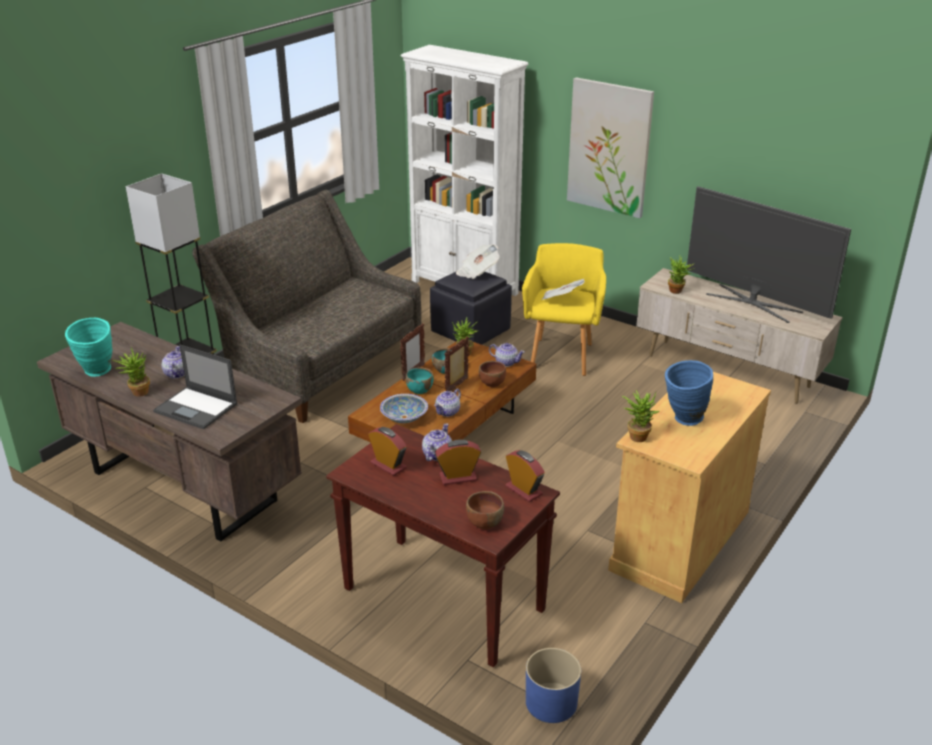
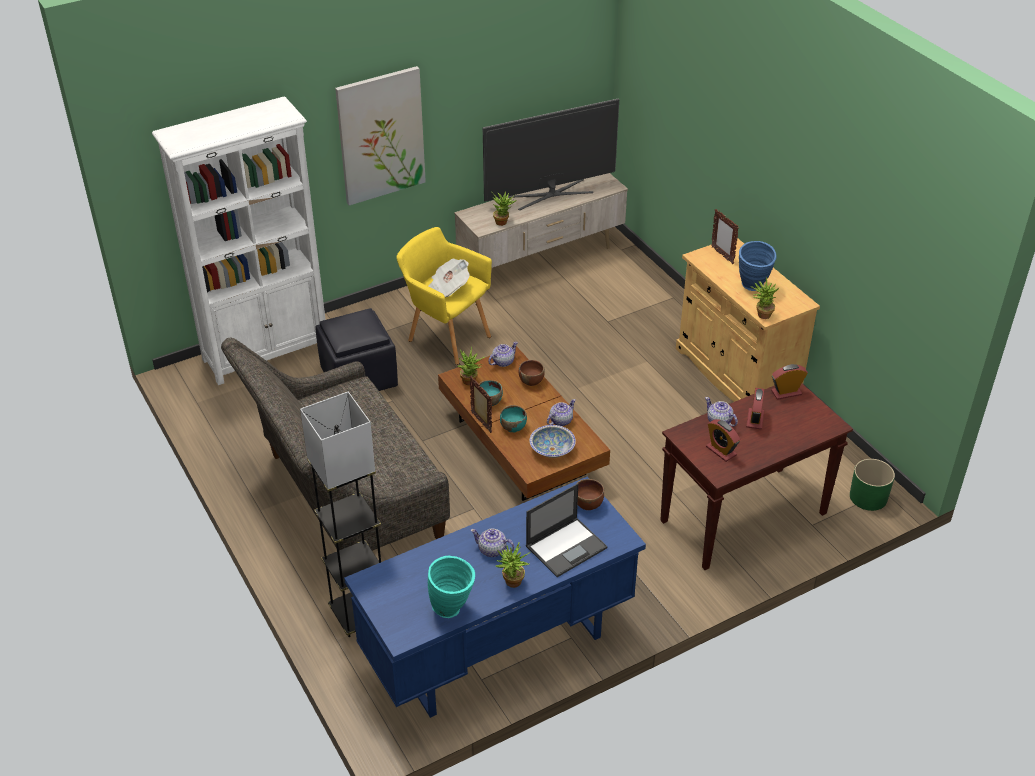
camera: 65 degrees left, 10 degrees up
brown desk [37,322,302,542] -> blue desk [344,477,646,718]
alarm clock [368,427,407,476] -> alarm clock turned 105 degrees counterclockwise [706,419,740,462]
teapot [434,389,461,417] -> teapot turned 105 degrees counterclockwise [547,399,576,426]
picture frame [444,336,469,391] -> picture frame moved to [711,209,739,264]
newspaper [456,244,500,279] -> none
brown bowl [466,491,504,529] -> brown bowl moved to [576,479,605,510]
blue planter [526,648,581,723] -> green planter [850,459,895,511]

